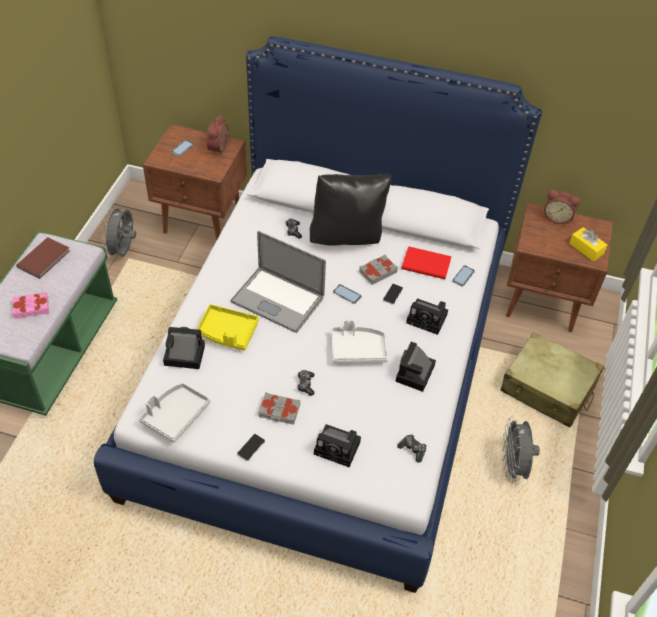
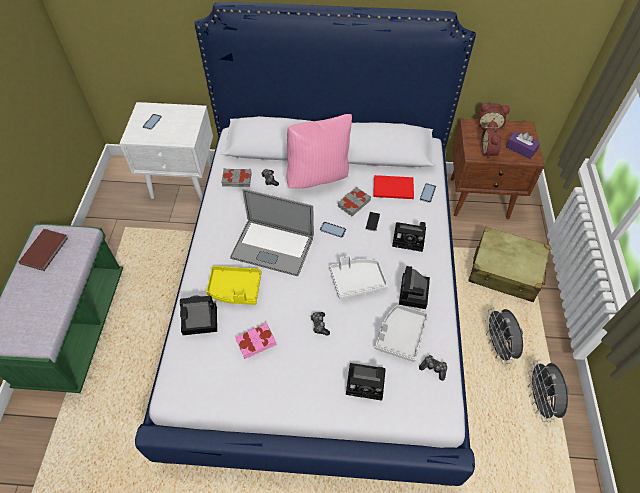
camera: 10 degrees left, 5 degrees up
pink book [12,292,49,319] -> pink book moved to [235,323,276,359]
grey fan [102,205,136,258] -> grey fan moved to [528,360,569,422]
grey tray [139,383,210,443] -> grey tray moved to [375,304,428,362]
brown nightstand [143,124,247,240] -> white nightstand [119,102,213,202]
alarm clock [206,115,230,155] -> alarm clock moved to [481,120,502,160]
phone [237,434,265,461] -> none
grey book [258,392,300,425] -> grey book moved to [221,168,252,187]
black pillow [310,174,392,246] -> pink pillow [286,114,352,188]
yellow tissue box [569,227,608,261] -> purple tissue box [506,131,540,159]

